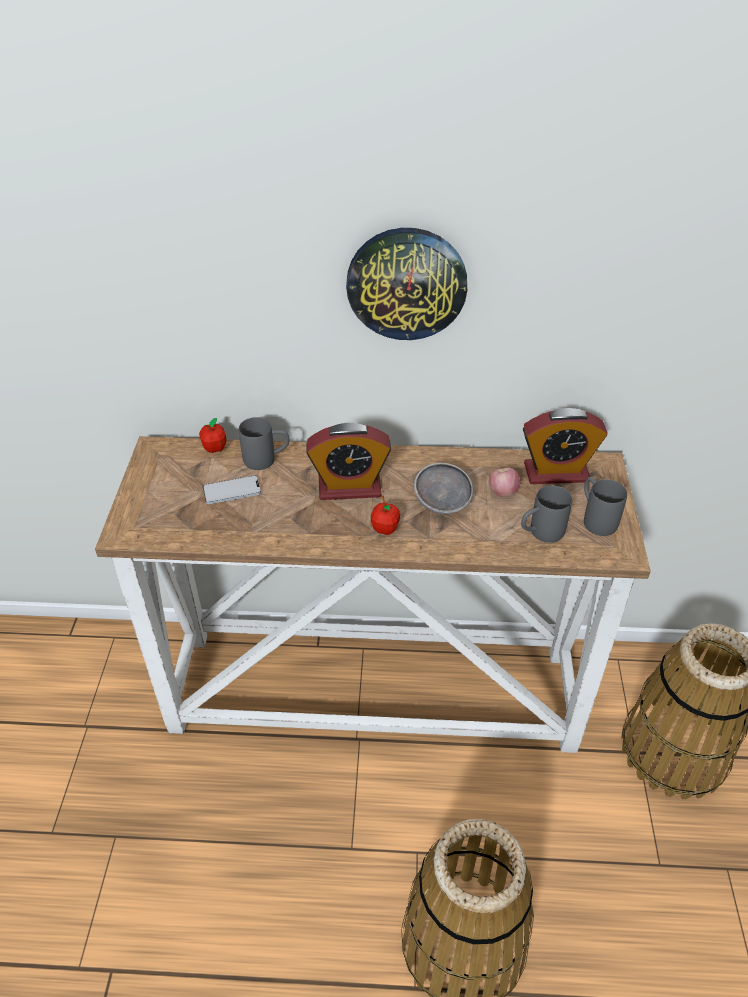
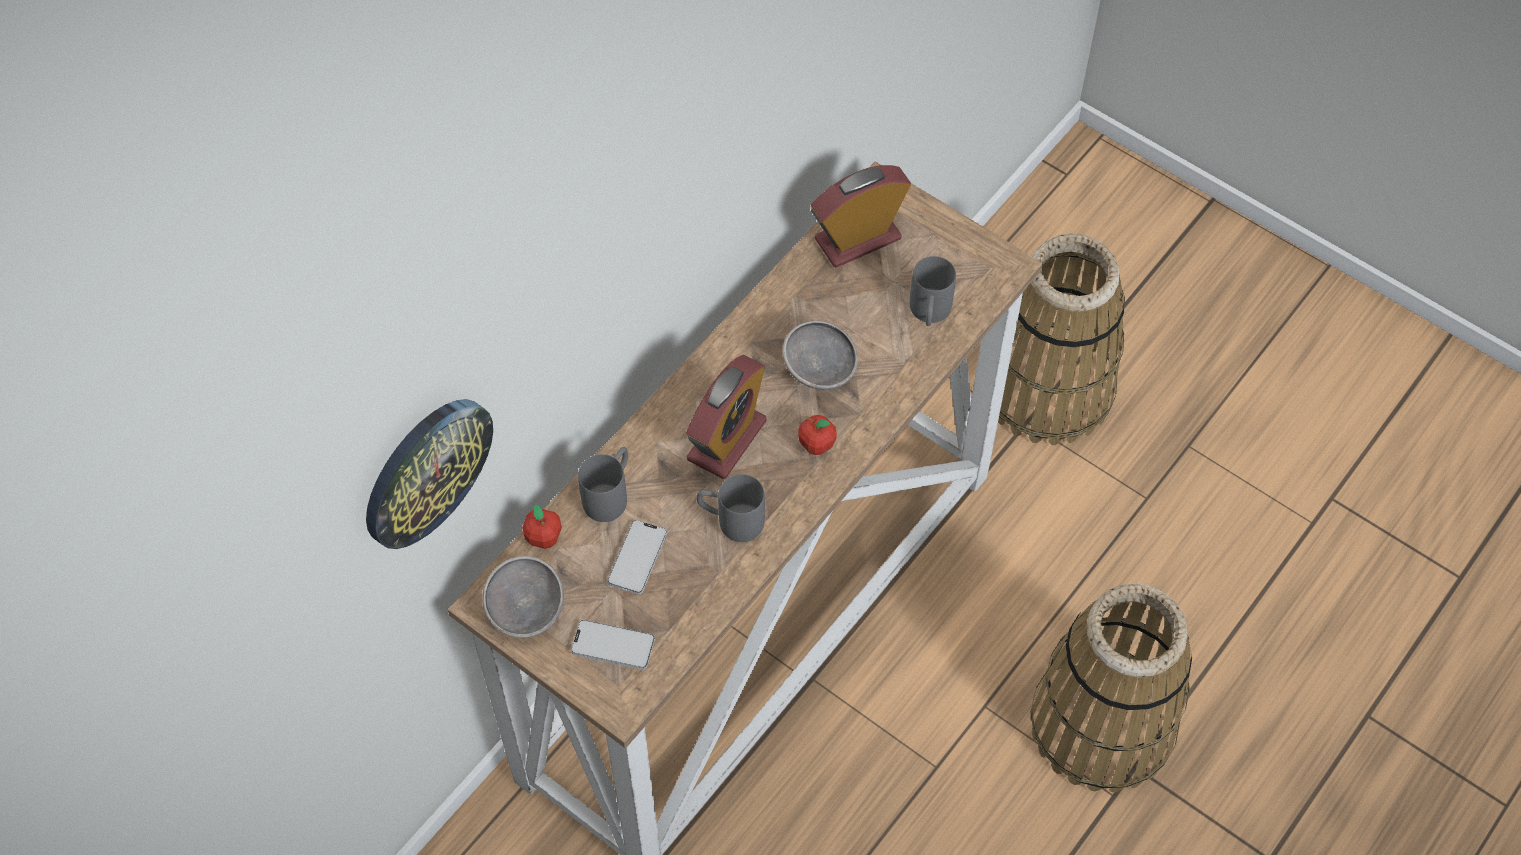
camera: 55 degrees left, 15 degrees up
wall clock [346,228,467,340] -> wall clock moved to [366,399,493,549]
apple [489,467,520,497] -> none
alarm clock [523,408,608,484] -> alarm clock turned 150 degrees counterclockwise [811,165,911,268]
grey mug [584,477,627,536] -> grey mug moved to [696,474,765,542]
none -> grey bowl [482,556,564,638]
none -> phone [571,620,655,669]

